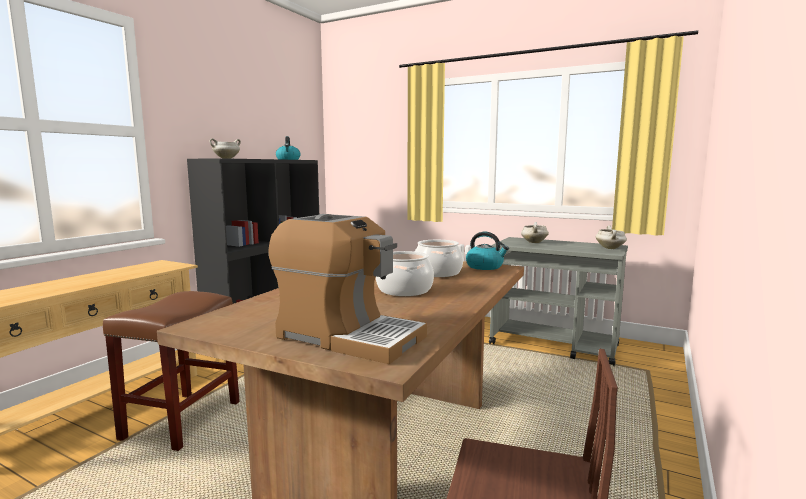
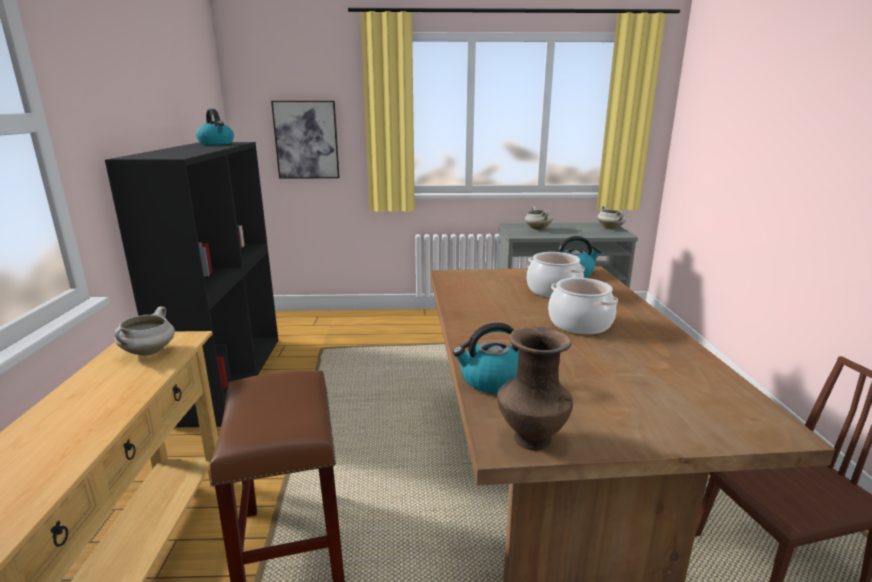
camera: 30 degrees left, 10 degrees up
white cooking pot [210,138,241,159] -> white cooking pot moved to [114,306,175,356]
coffee machine [268,214,427,364] -> none
none -> picture [271,101,340,179]
none -> kettle [453,323,519,393]
none -> brown vase [497,327,573,451]

